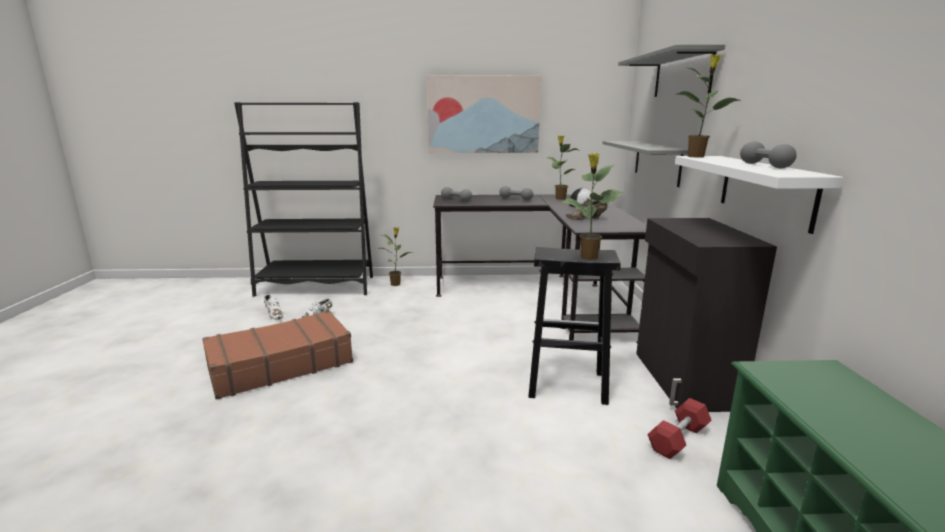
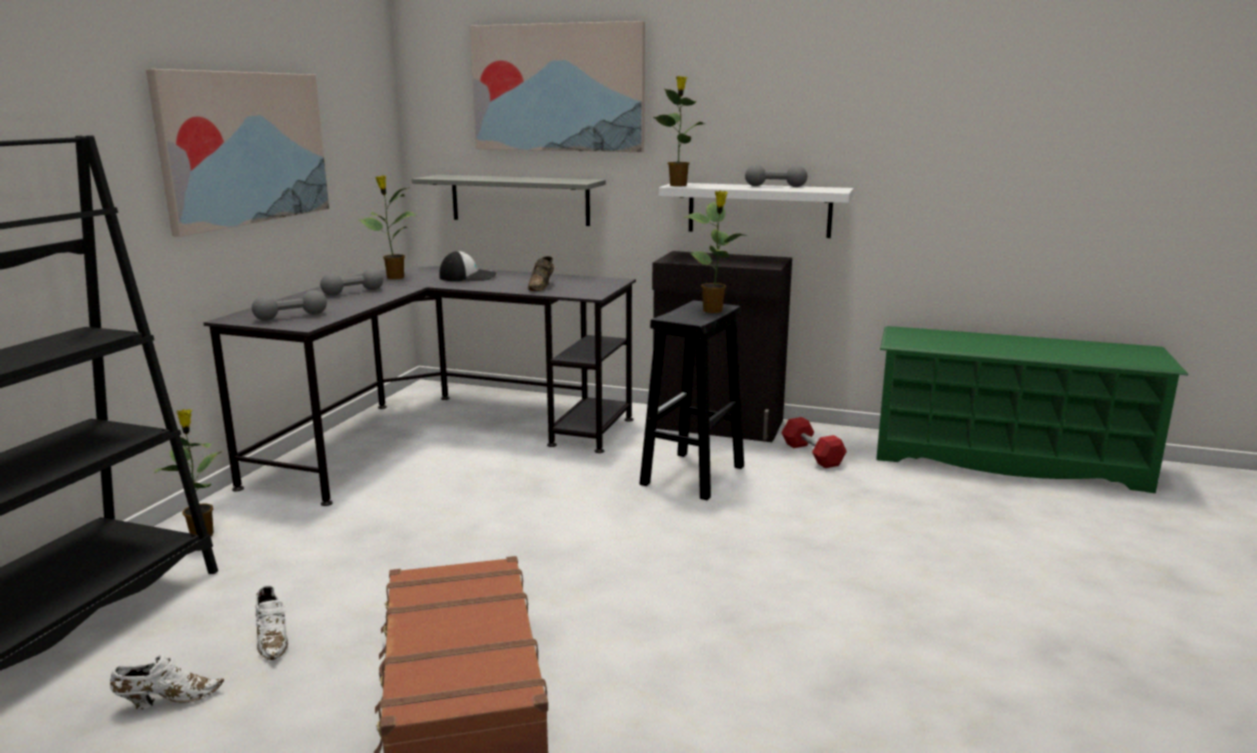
camera: 70 degrees left, 0 degrees up
grey shelf [618,44,725,97] -> picture [470,21,645,152]

